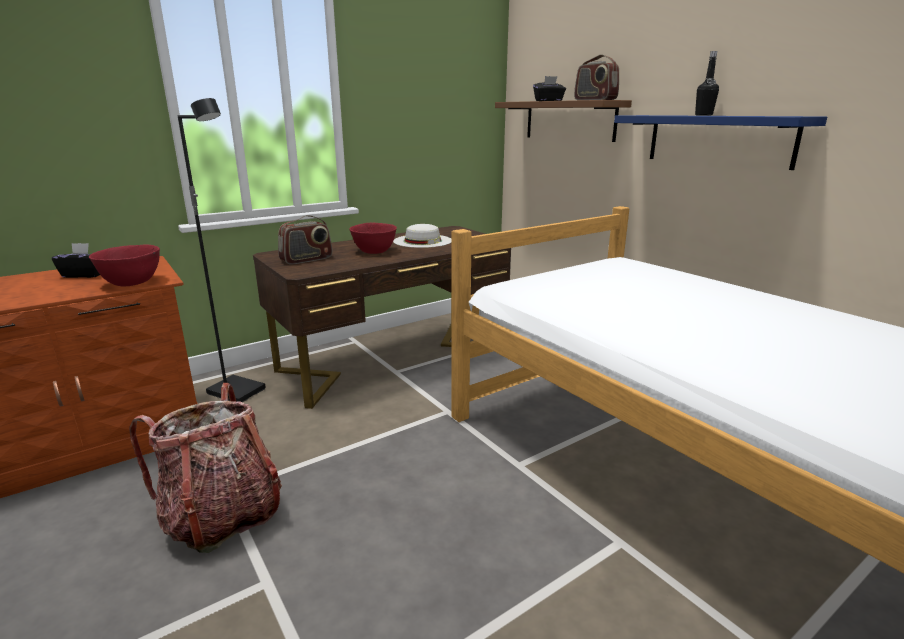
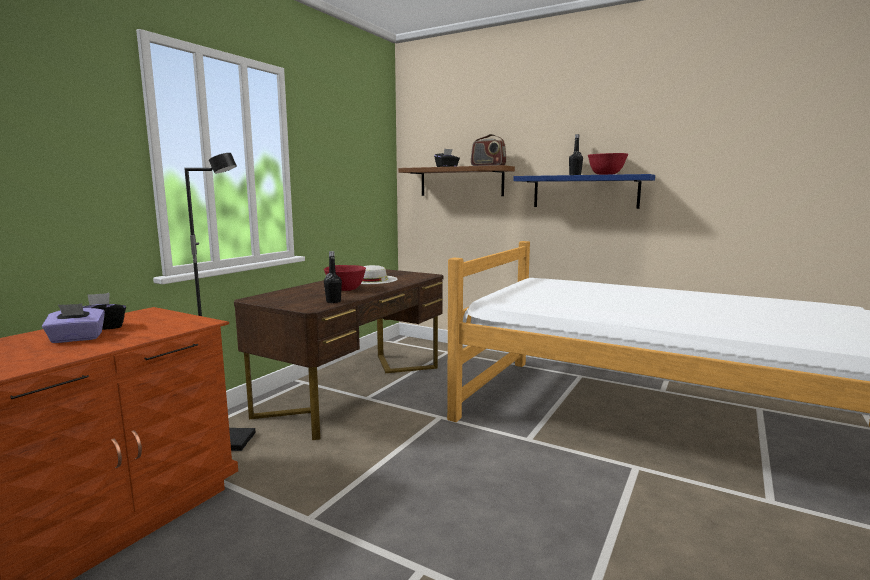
camera: 25 degrees left, 10 degrees down
red bowl [89,245,160,286] -> red bowl moved to [588,153,628,175]
backpack [129,383,282,553] -> none
radio [278,215,333,265] -> none
none -> purple tissue box [42,304,105,343]
none -> black bottle [324,251,342,303]

